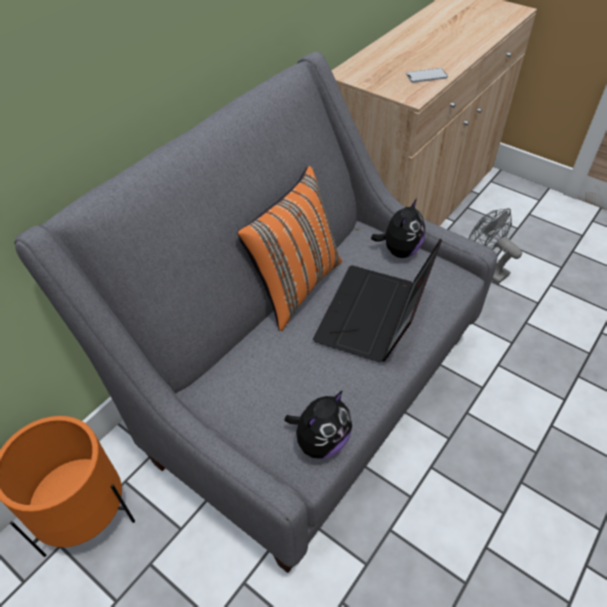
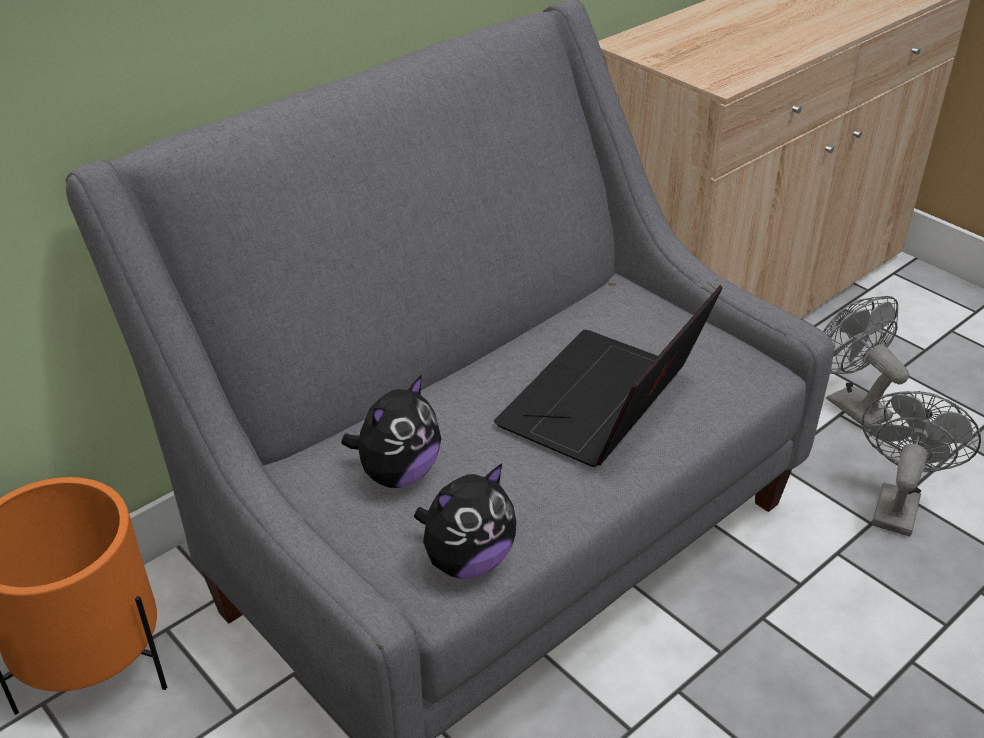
camera: 10 degrees right, 10 degrees down
orange pillow [237,166,342,331] -> none
plush toy [371,197,425,258] -> plush toy moved to [342,374,441,488]
phone [406,68,448,83] -> none
none -> grey fan [862,391,981,537]

